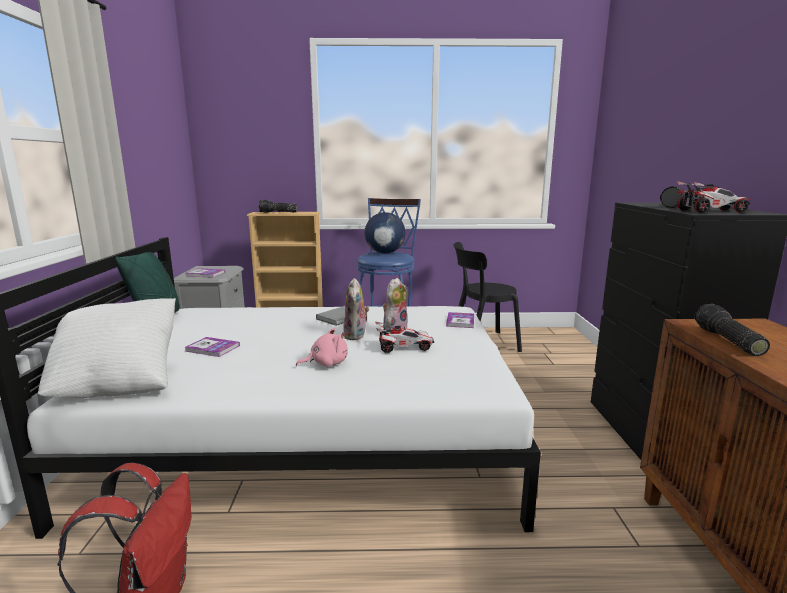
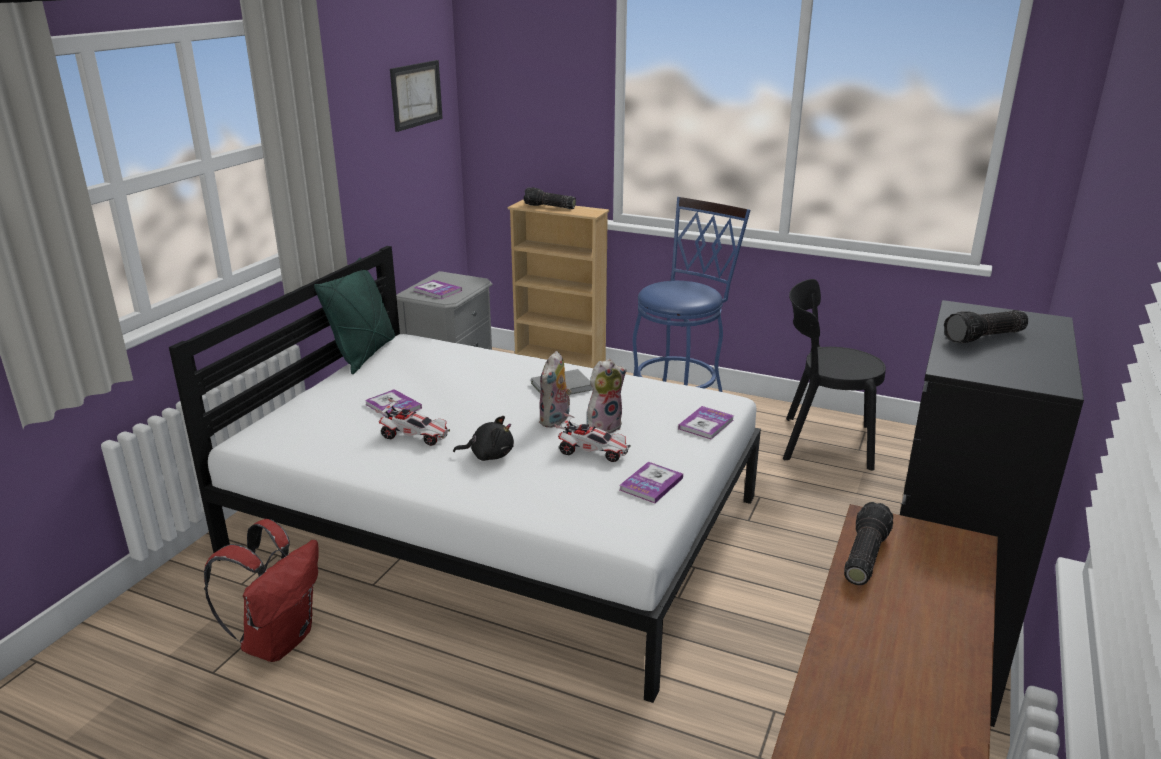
camera: 25 degrees right, 10 degrees up
white pillow [38,298,176,398] -> none
pink plush toy [296,328,348,367] -> black plush toy [453,416,514,461]
globe [365,212,406,254] -> none
toy car [677,181,750,213] -> toy car moved to [375,398,450,446]
none -> picture [390,60,443,132]
none -> book [620,462,683,503]

